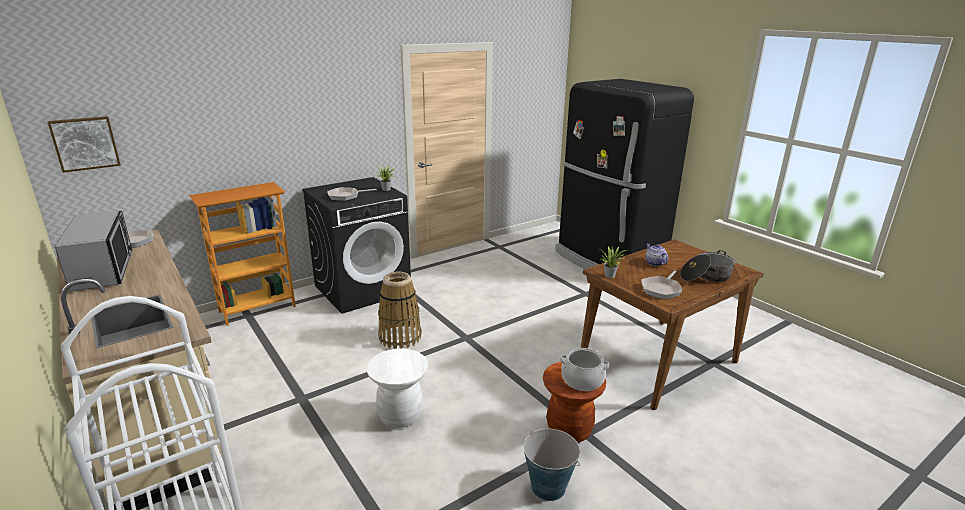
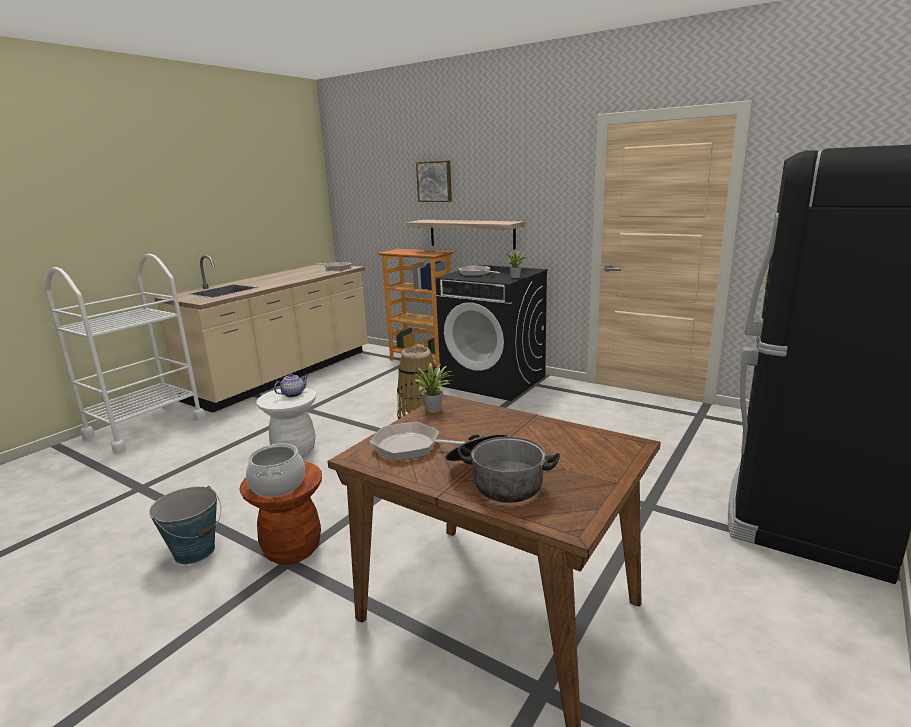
camera: 70 degrees right, 5 degrees down
picture [47,116,121,173] -> picture moved to [416,161,452,202]
microwave [55,211,133,292] -> none
teapot [645,243,669,266] -> teapot moved to [274,373,308,397]
none -> shelf [406,220,525,250]

